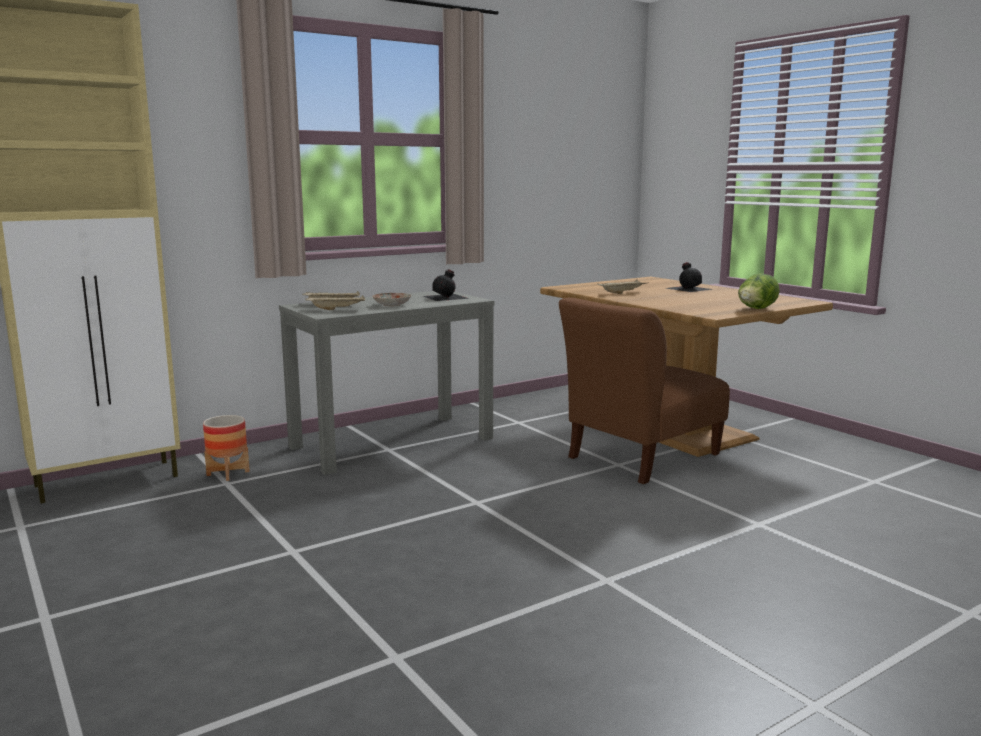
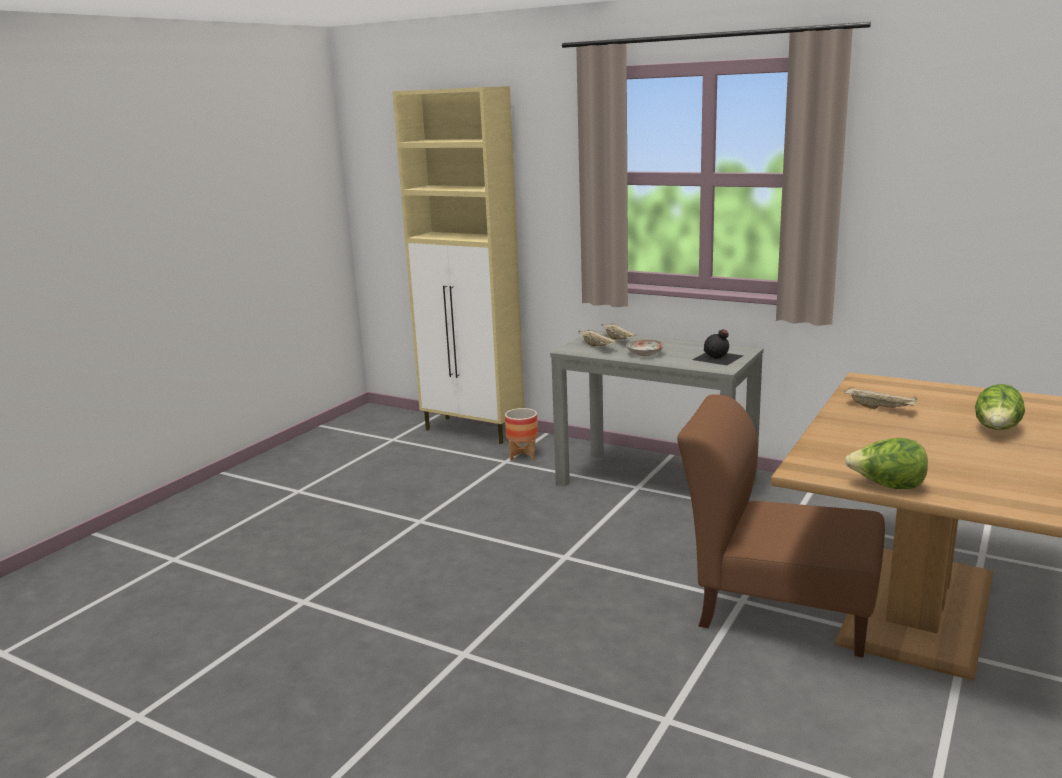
camera: 65 degrees right, 5 degrees up
black bottle [666,262,713,292] -> lettuce [975,384,1025,430]

